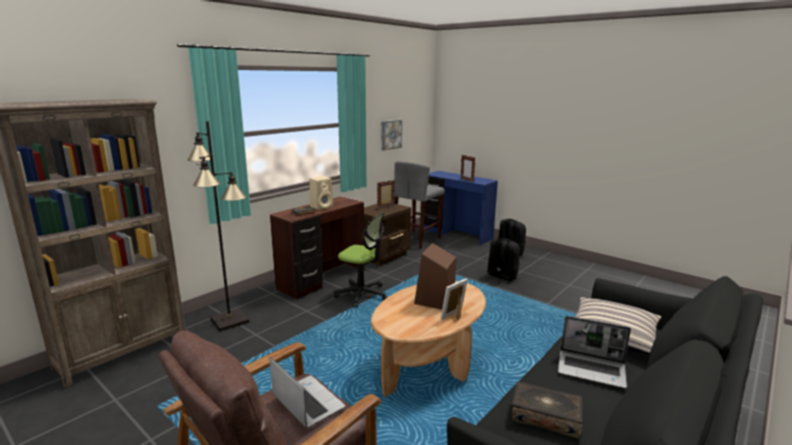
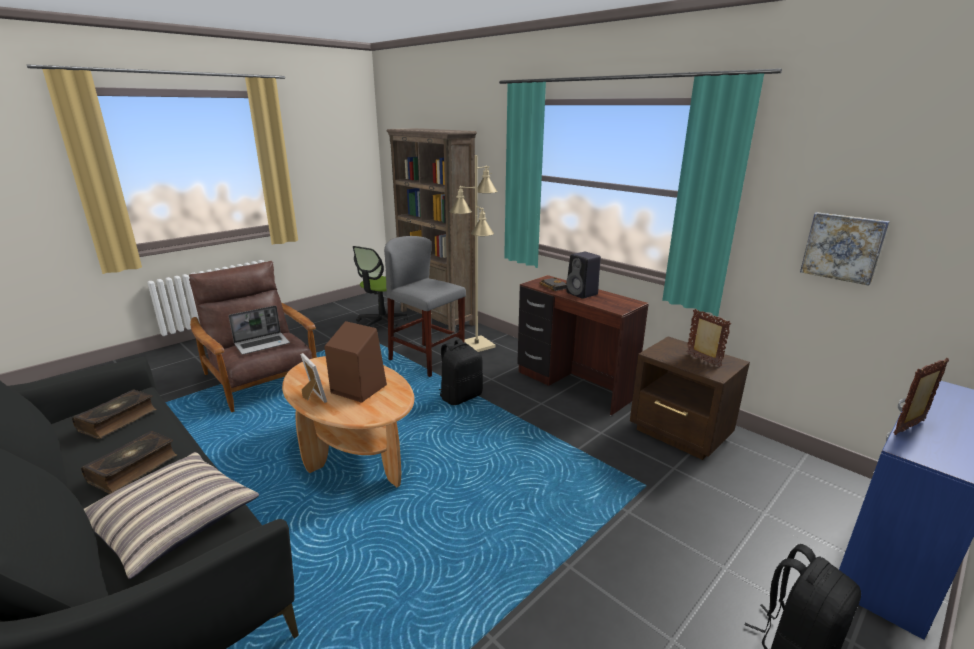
camera: 95 degrees right, 5 degrees up
black floor lamp [188,121,249,331] -> beige floor lamp [449,155,498,352]
beige speaker [309,176,333,210] -> black speaker [566,252,601,299]
office chair [334,212,388,308] -> office chair moved to [353,246,408,329]
grey stool [394,161,444,249] -> grey stool moved to [384,236,466,377]
black backpack [486,238,520,283] -> black backpack moved to [439,339,483,405]
laptop [558,316,631,388] -> book [81,431,177,494]

